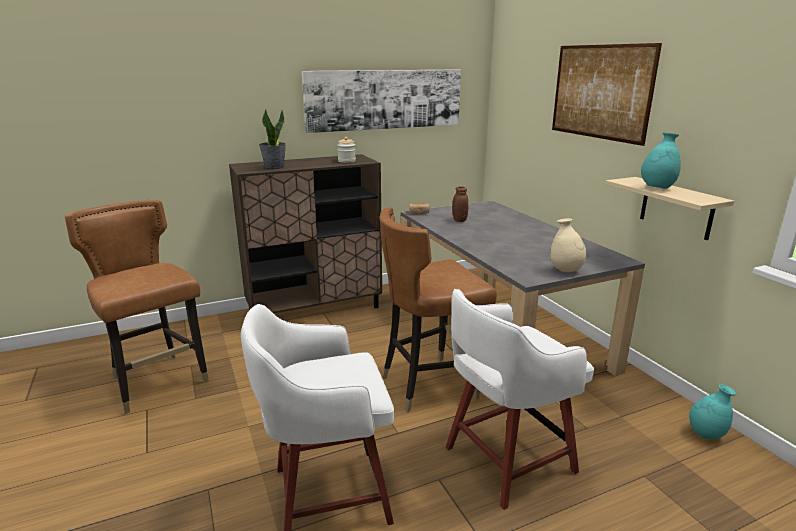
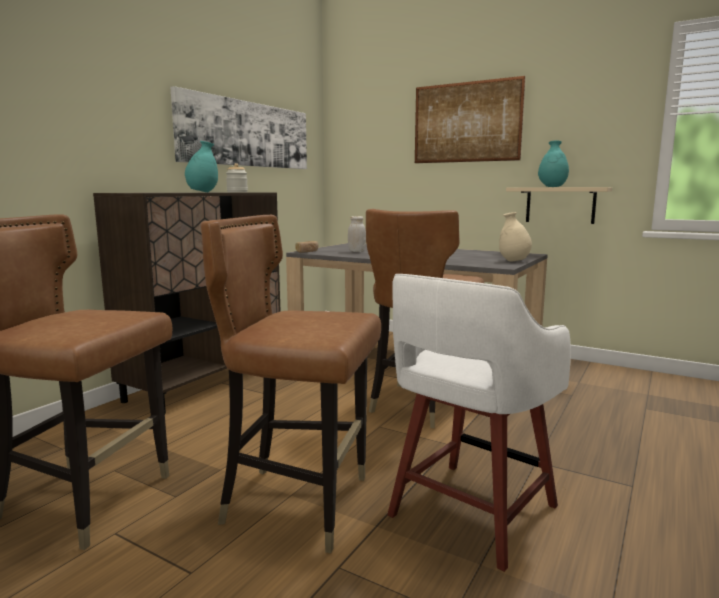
camera: 35 degrees left, 10 degrees down
potted plant [259,109,286,170] -> none
white stool [446,289,594,510] -> none
brown jar [452,186,468,222] -> white jar [348,216,366,252]
turquoise vase [689,385,736,440] -> turquoise vase moved to [185,141,218,192]
none -> brown chair [200,215,381,553]

